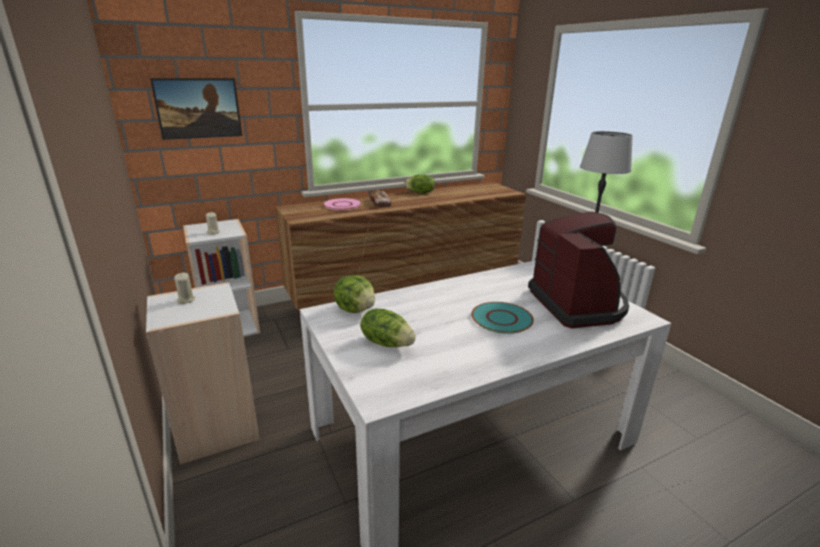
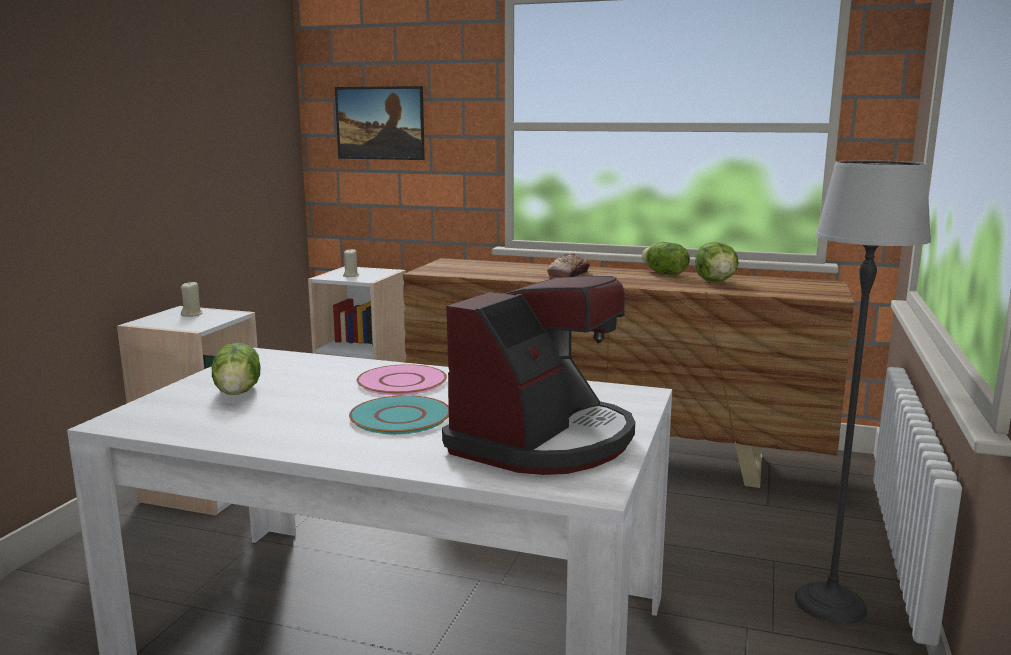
camera: 45 degrees right, 10 degrees down
pink plate [323,198,362,210] -> pink plate moved to [357,364,447,395]
lettuce [334,275,375,313] -> lettuce moved to [695,242,739,282]

